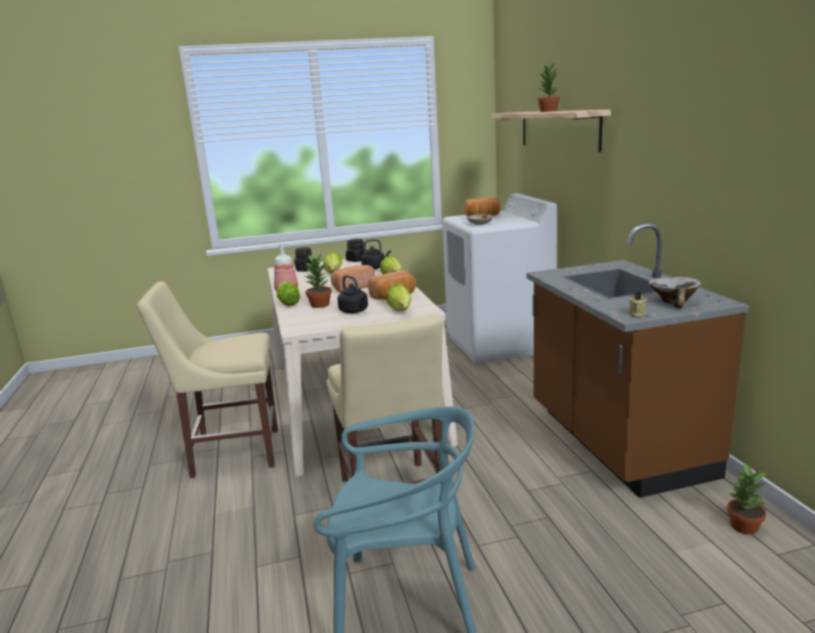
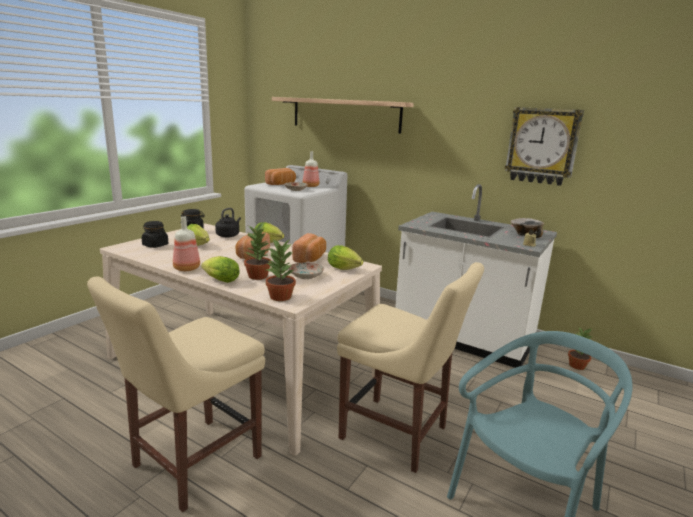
camera: 45 degrees left, 0 degrees up
black kettle [337,275,368,313] -> plate [288,262,324,279]
brown counter [527,223,749,498] -> white counter [395,184,557,368]
potted plant [537,63,560,112] -> potted plant moved to [264,239,296,301]
none -> bottle [303,151,319,187]
none -> wall clock [505,107,584,186]

